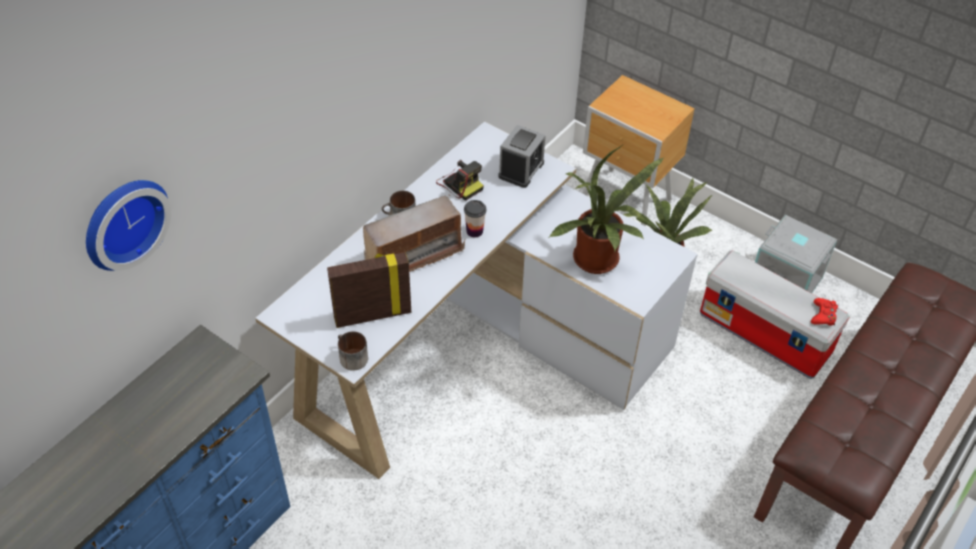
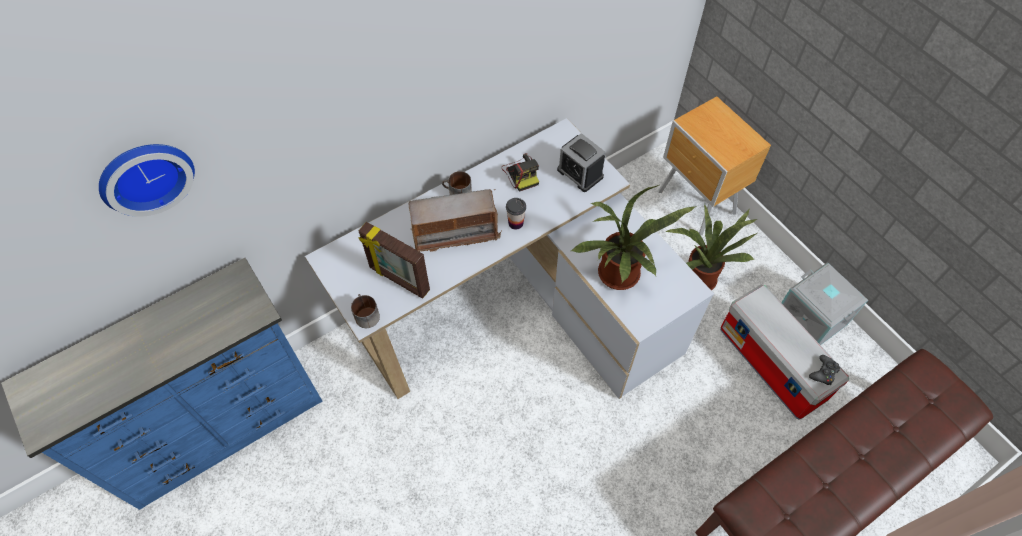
camera: 20 degrees right, 10 degrees up
picture frame [327,252,411,328] -> picture frame turned 150 degrees counterclockwise [358,222,430,298]
alarm clock [498,125,546,188] -> alarm clock turned 90 degrees clockwise [557,133,606,192]
red game controller [811,298,838,326] -> black game controller [809,355,840,385]

